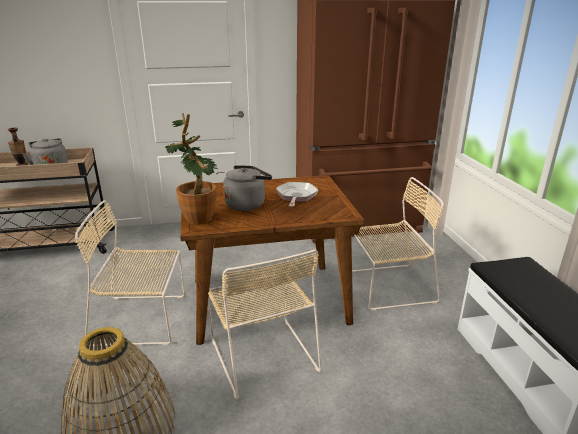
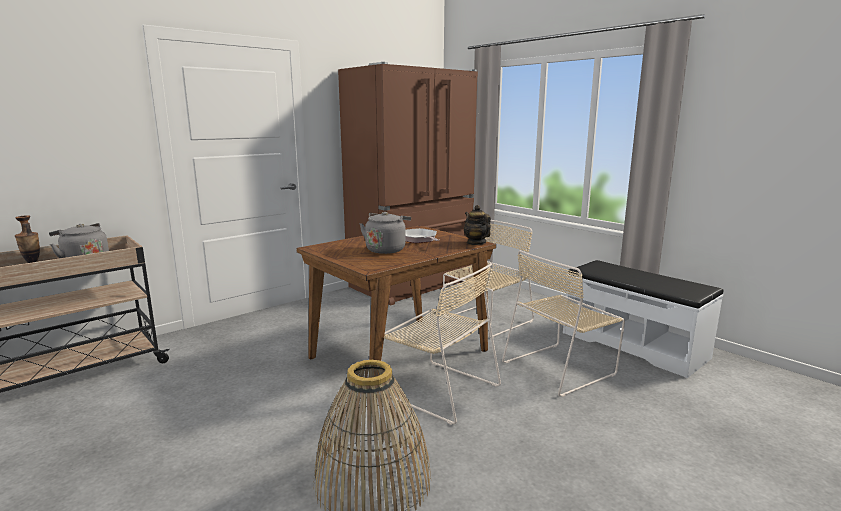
camera: 30 degrees left, 10 degrees down
beige chair [75,200,185,347] -> beige chair moved to [502,250,625,397]
potted plant [165,113,223,225] -> none
none -> teapot [464,205,491,245]

